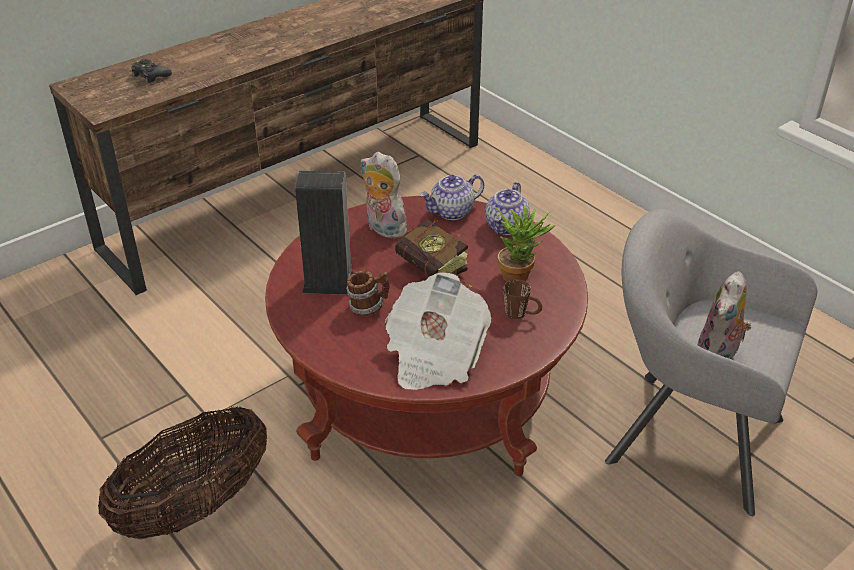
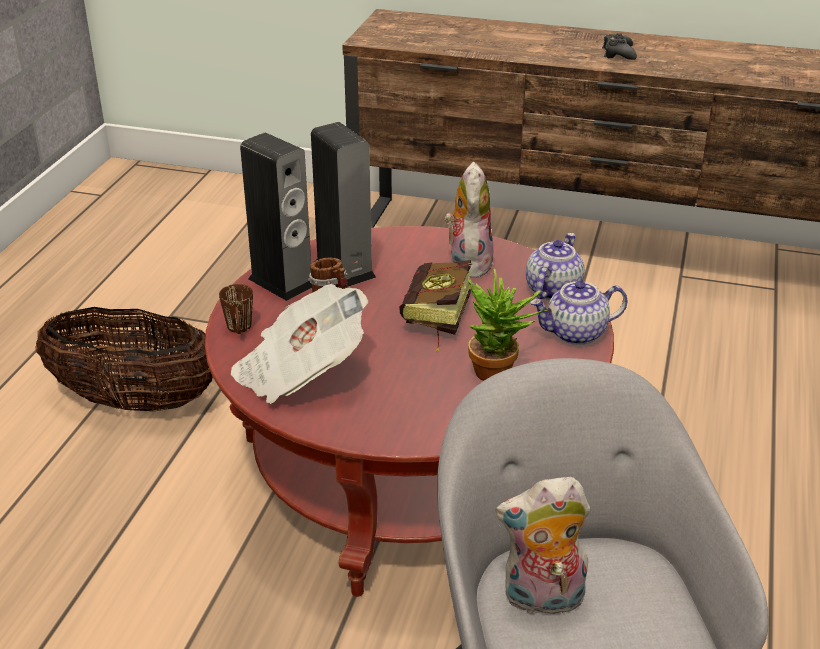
camera: 55 degrees right, 5 degrees down
black game controller [131,59,172,83] -> black game controller moved to [602,33,637,60]
teapot [420,175,484,220] -> teapot turned 90 degrees clockwise [526,233,585,300]
brown mug [503,279,542,319] -> brown mug moved to [219,284,253,334]
none -> speaker [240,133,312,301]

